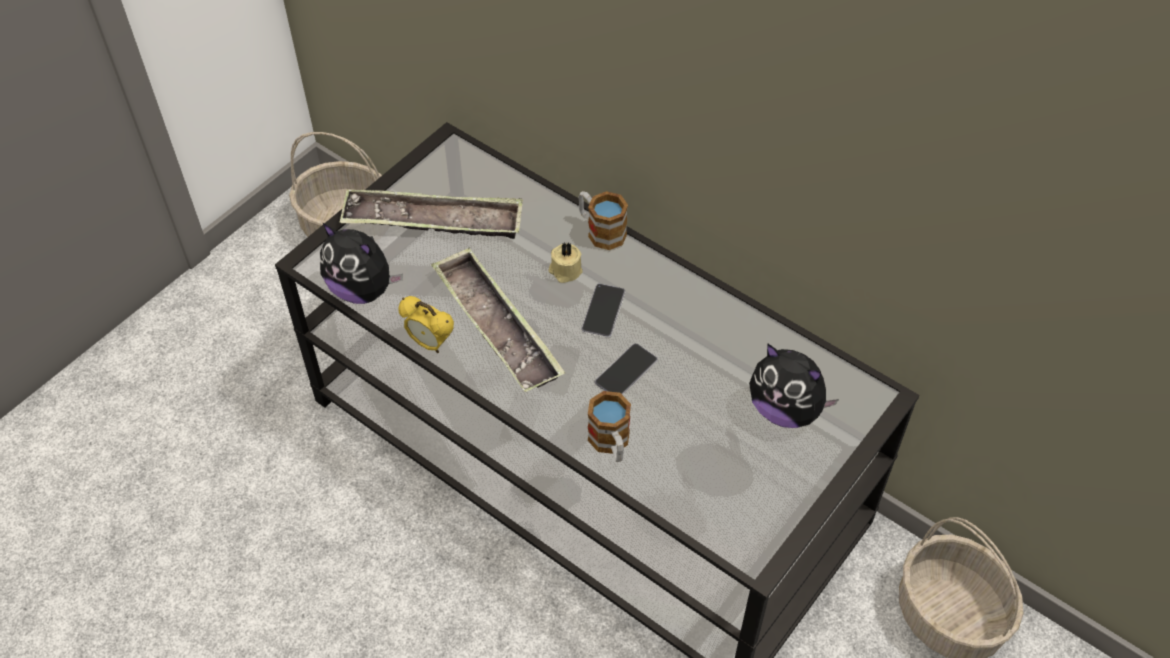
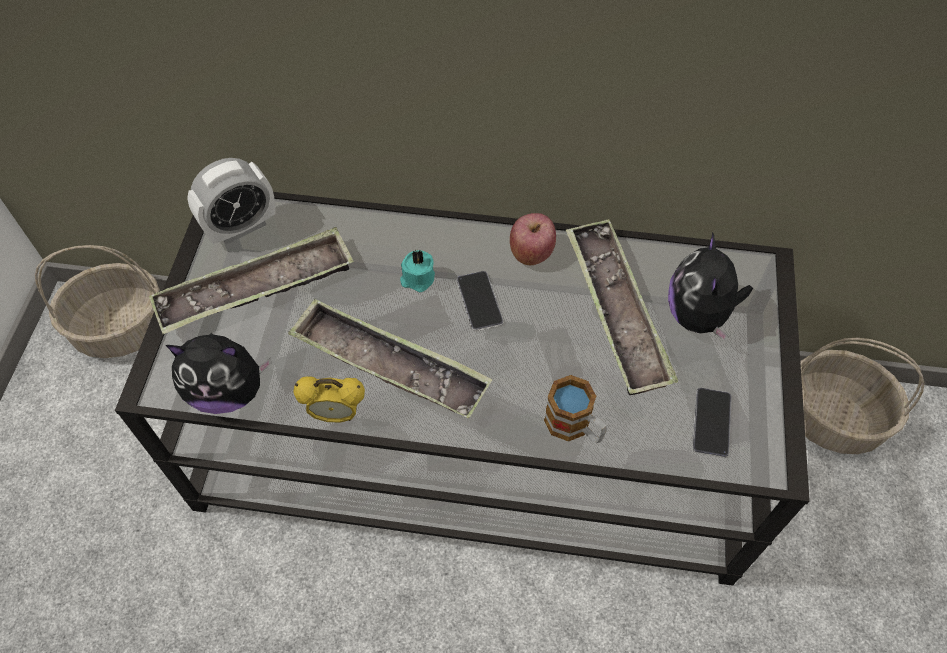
camera: 30 degrees left, 5 degrees up
beige candle [548,242,583,283] -> turquoise candle [400,250,435,292]
mug [578,191,628,250] -> none
phone [594,343,658,395] -> phone moved to [692,388,732,458]
plush toy [749,344,839,428] -> plush toy turned 90 degrees clockwise [668,232,753,342]
none -> alarm clock [187,158,276,245]
none -> apple [510,213,556,265]
none -> tray [566,219,678,395]

